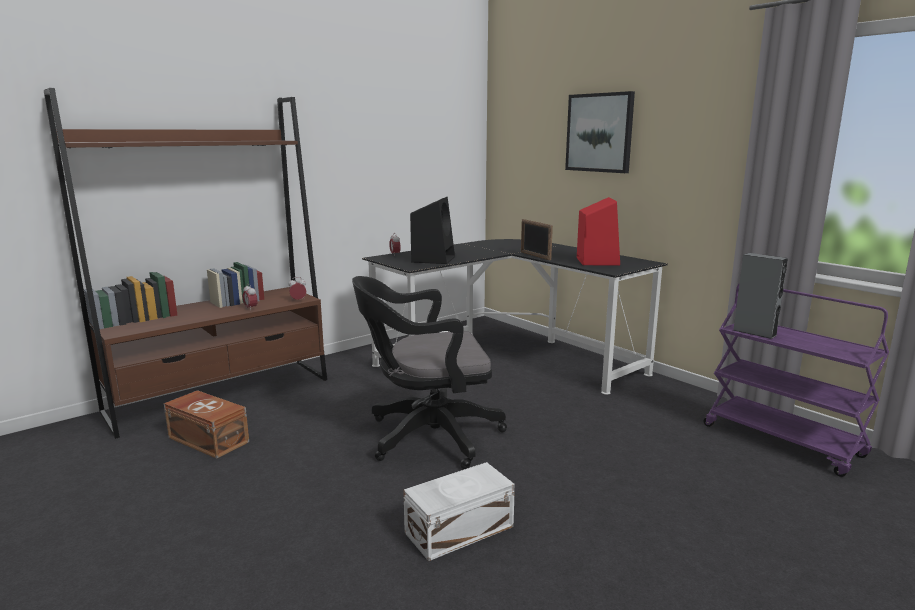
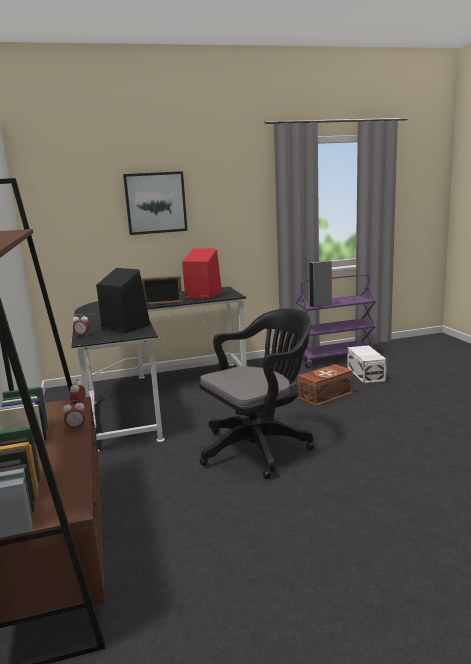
camera: 65 degrees left, 0 degrees up
brown storage box [164,390,249,459] -> brown storage box moved to [298,364,353,407]
black office chair [352,276,507,469] -> black office chair turned 135 degrees counterclockwise [199,309,314,479]
white storage box [403,462,515,561] -> white storage box moved to [347,345,386,384]

